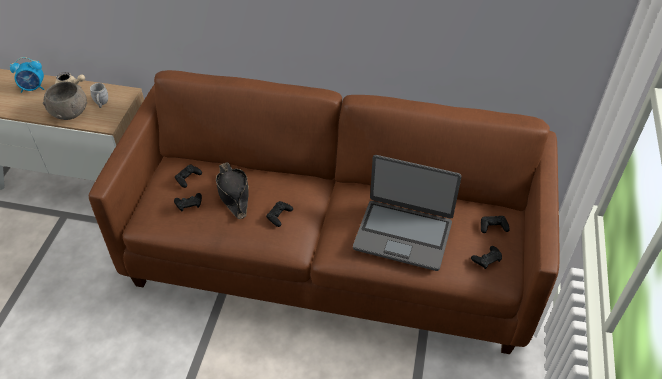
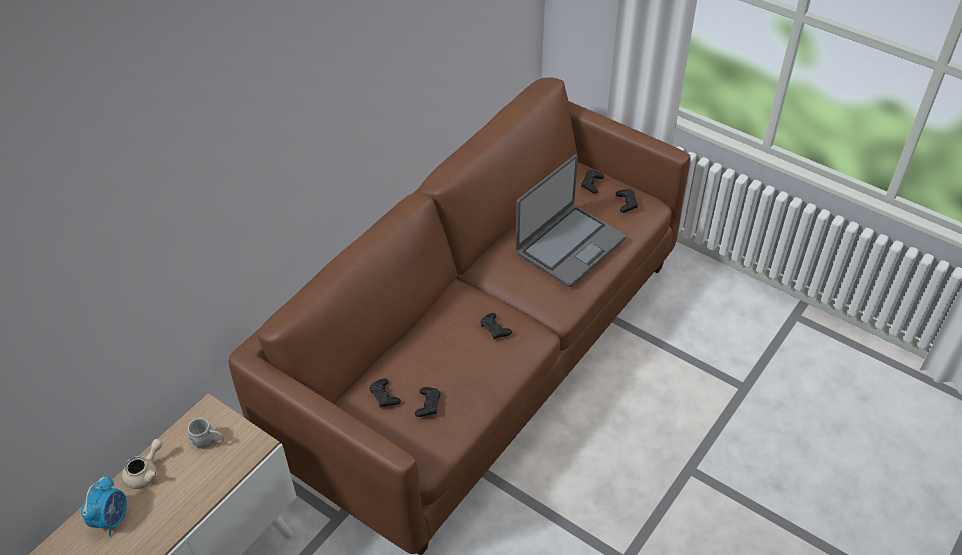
camera: 65 degrees left, 0 degrees up
grey bowl [43,82,87,120] -> none
black hat [216,162,249,219] -> none

